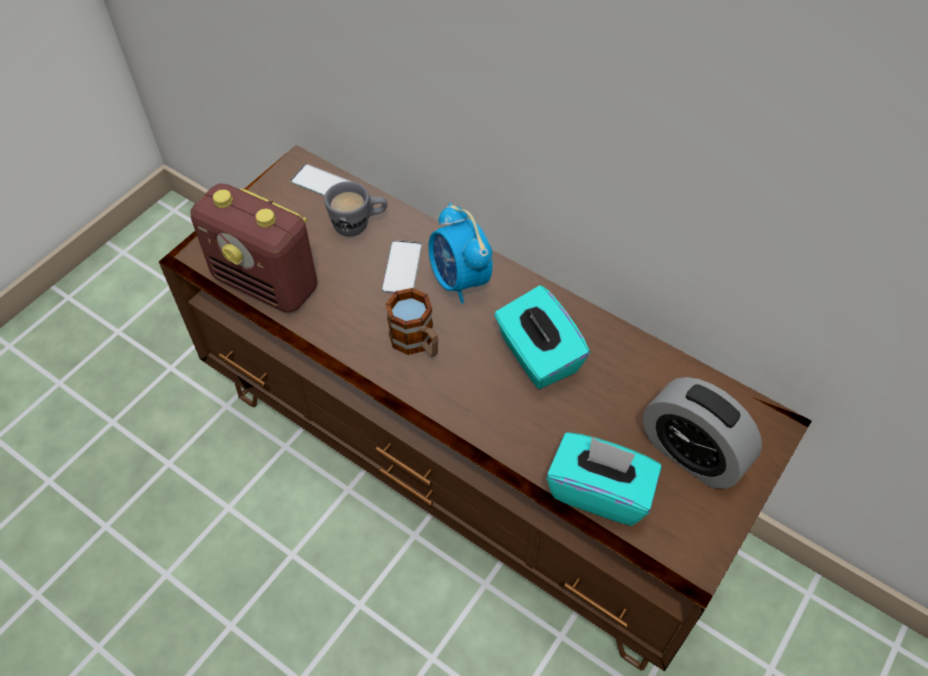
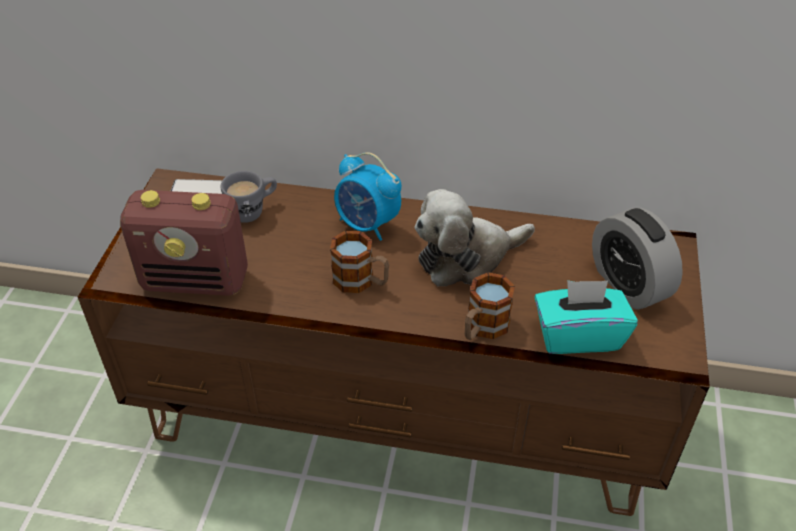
camera: 25 degrees left, 10 degrees down
phone [382,240,422,293] -> none
turquoise tissue box [494,285,590,389] -> plush toy [414,189,535,286]
alarm clock [643,377,762,489] -> alarm clock turned 45 degrees clockwise [592,208,683,310]
none -> mug [465,272,515,340]

